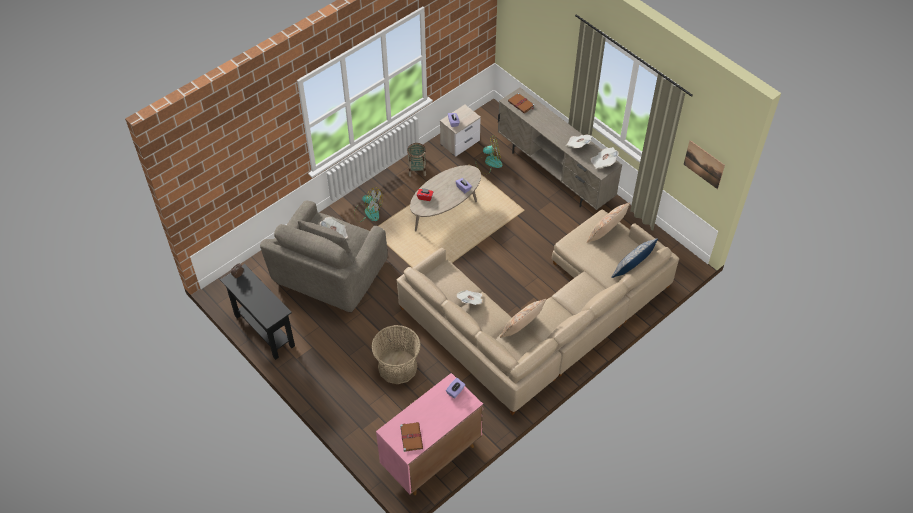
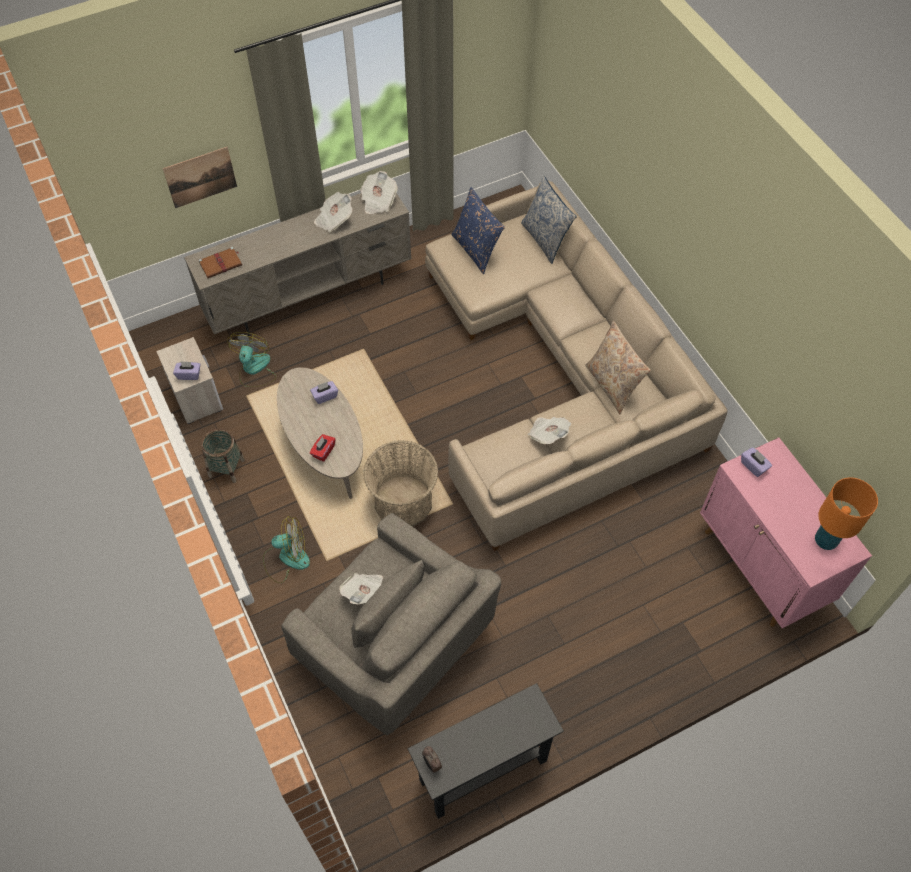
camera: 75 degrees left, 5 degrees up
fan [354,187,383,222] -> fan turned 45 degrees clockwise [263,516,310,583]
basket [371,325,421,384] -> basket moved to [363,440,438,527]
brown book [400,422,423,452] -> orange table lamp [815,478,878,550]
beige pillow [587,202,630,243] -> blue pillow [451,187,505,274]
picture [684,140,725,189] -> picture moved to [163,147,237,208]

